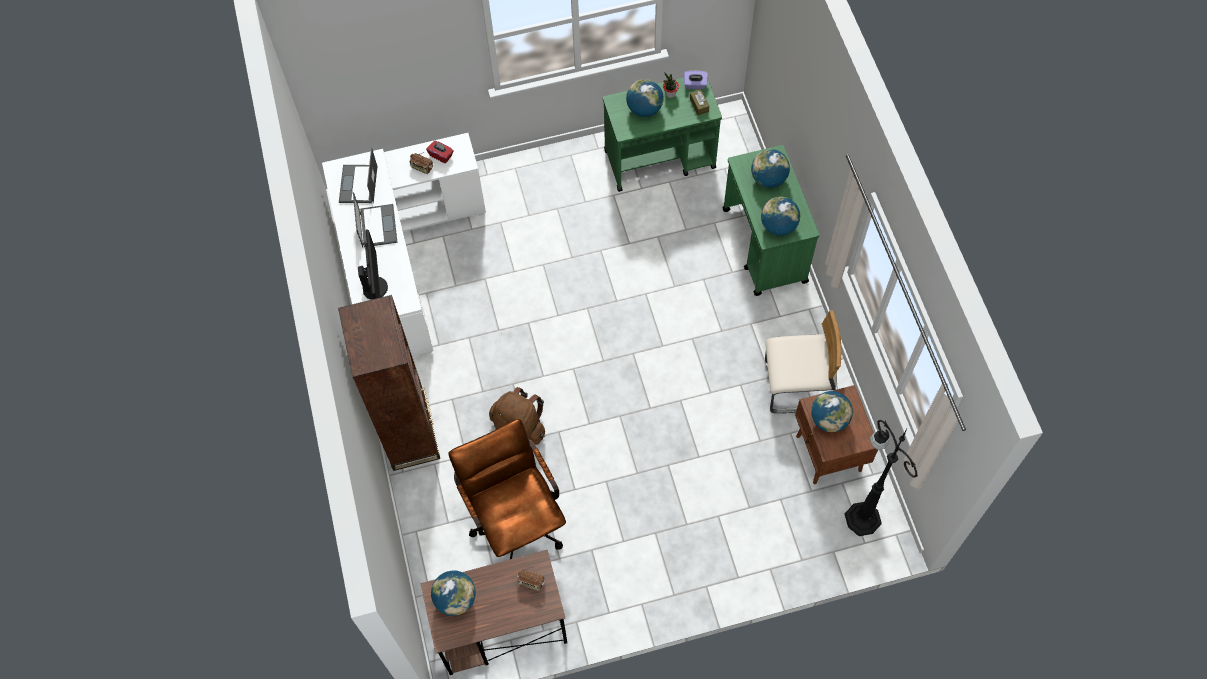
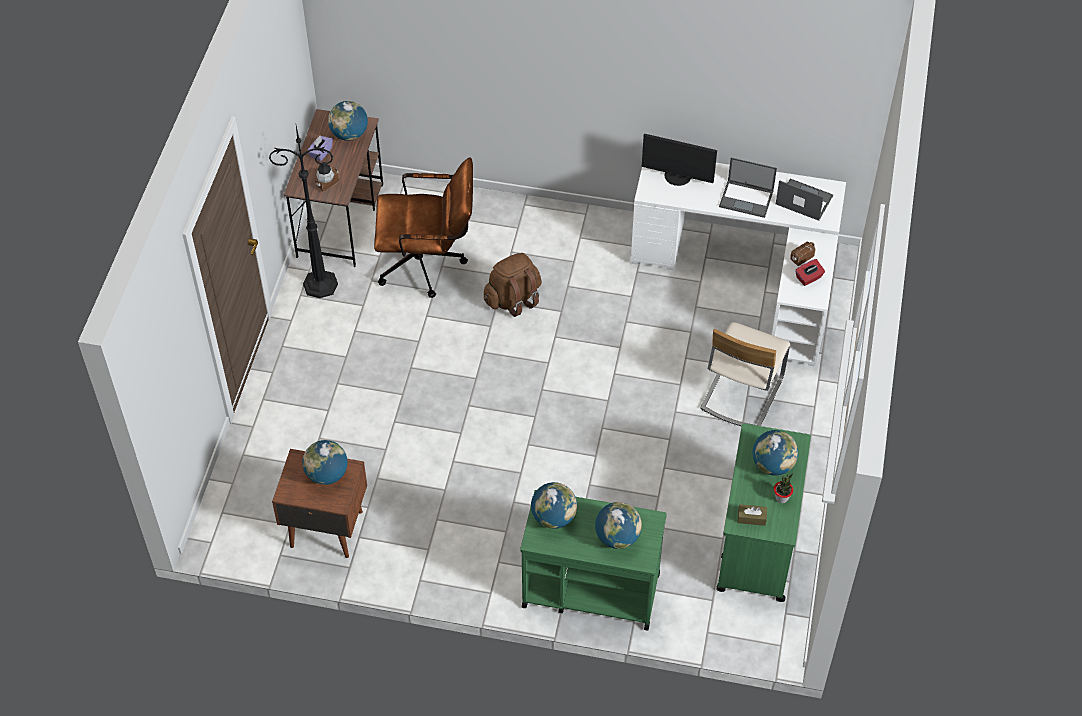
camera: 115 degrees right, 10 degrees down
brown bookcase [338,295,440,471] -> none
purple tissue box [684,71,708,89] -> purple tissue box moved to [307,136,333,161]
beige chair [765,310,841,413] -> beige chair moved to [700,322,790,426]
black floor lamp [845,420,918,536] -> black floor lamp moved to [269,126,338,298]

